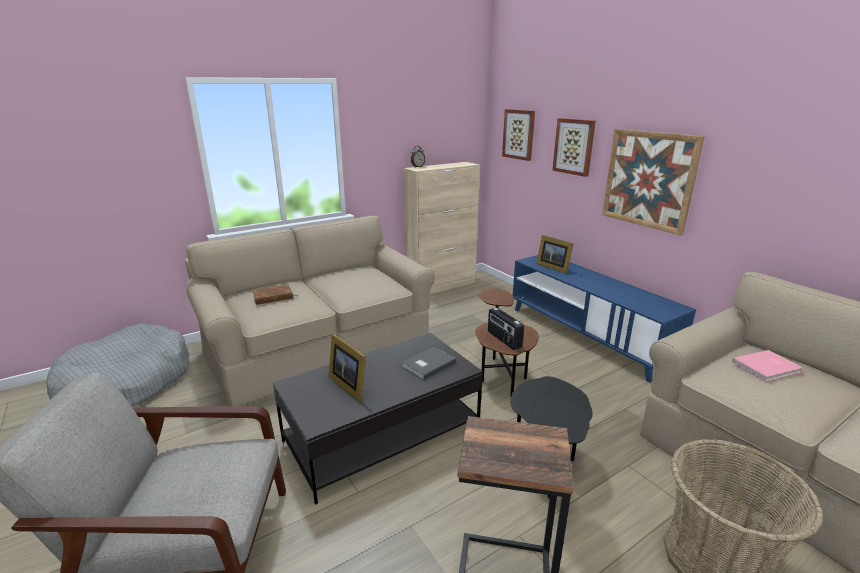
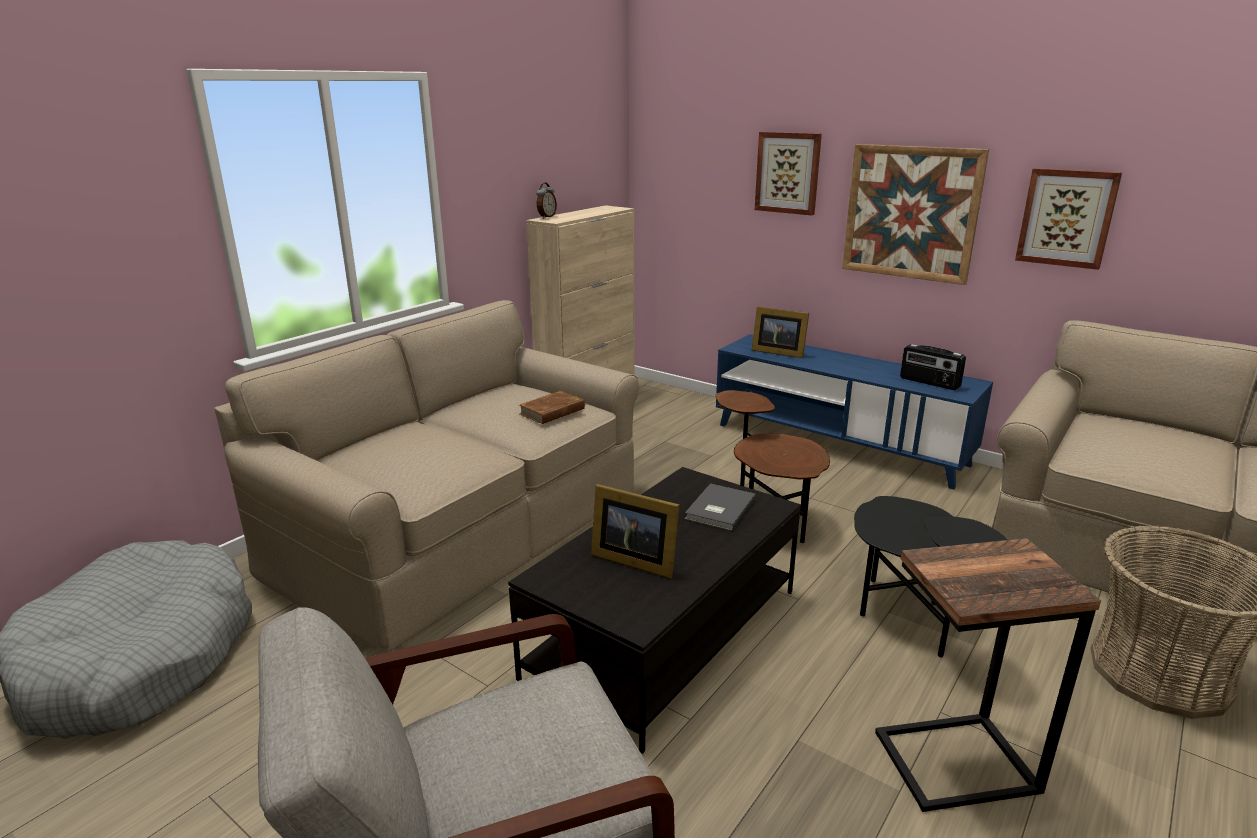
camera: 20 degrees left, 0 degrees up
brown book [253,284,298,305] -> brown book moved to [519,391,587,424]
radio [488,307,524,350] -> radio moved to [900,344,966,390]
picture [502,109,535,161] -> picture moved to [1015,168,1122,270]
pink book [732,350,803,382] -> none

